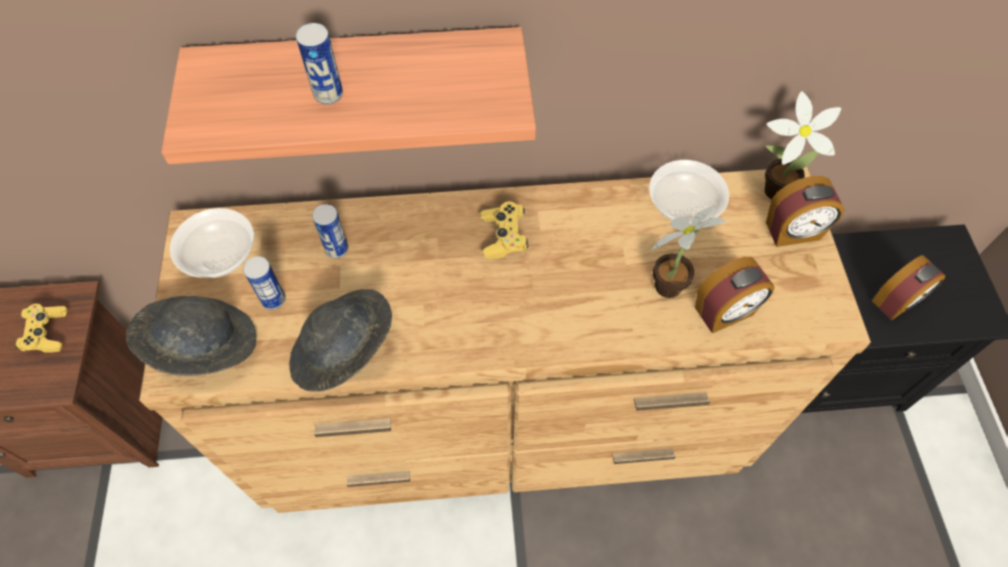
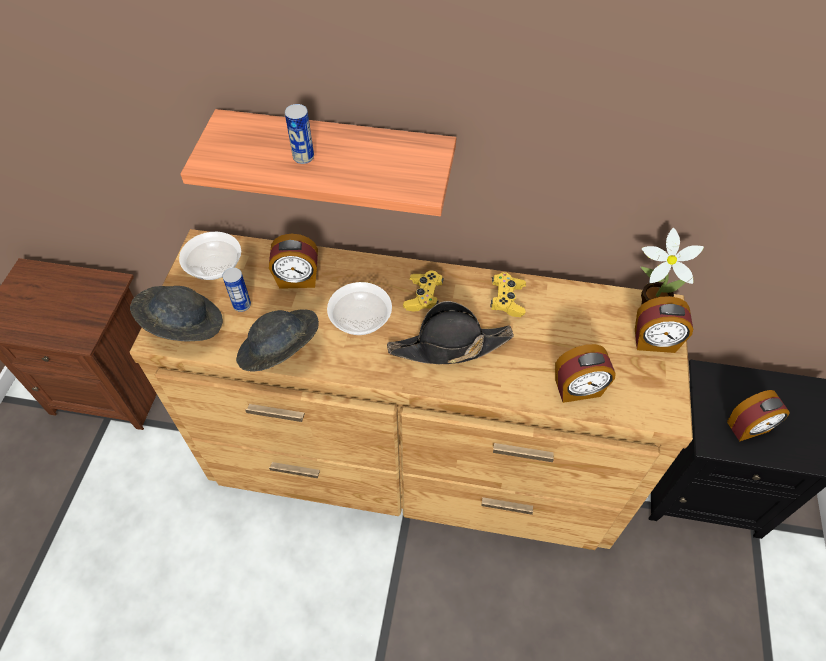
camera: 15 degrees right, 5 degrees down
yellow game controller [16,304,67,352] -> yellow game controller moved to [490,272,526,317]
can [312,204,348,258] -> alarm clock [269,234,318,289]
bowl [649,160,729,225] -> bowl moved to [327,282,392,335]
potted plant [652,205,726,298] -> none
none -> black hat [387,301,514,364]

